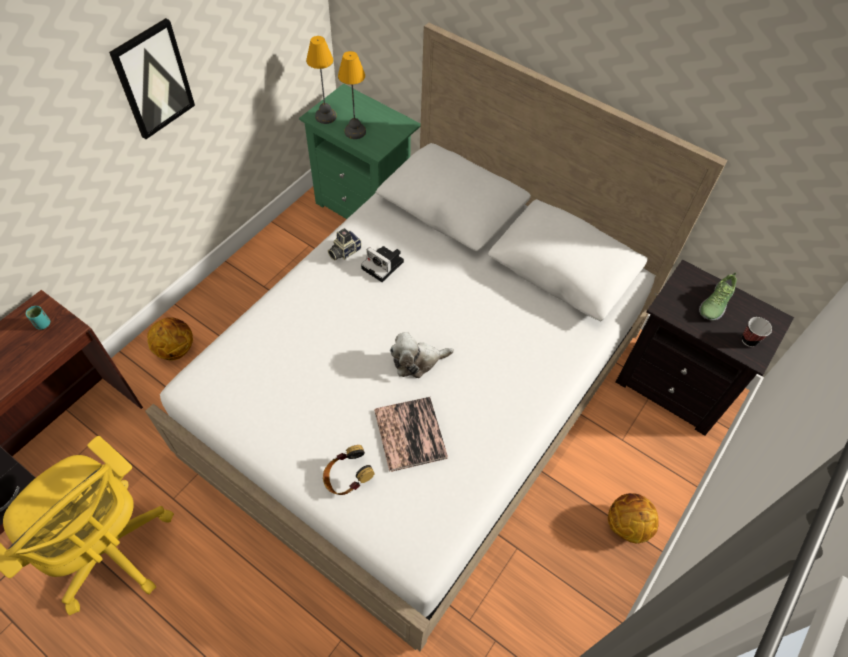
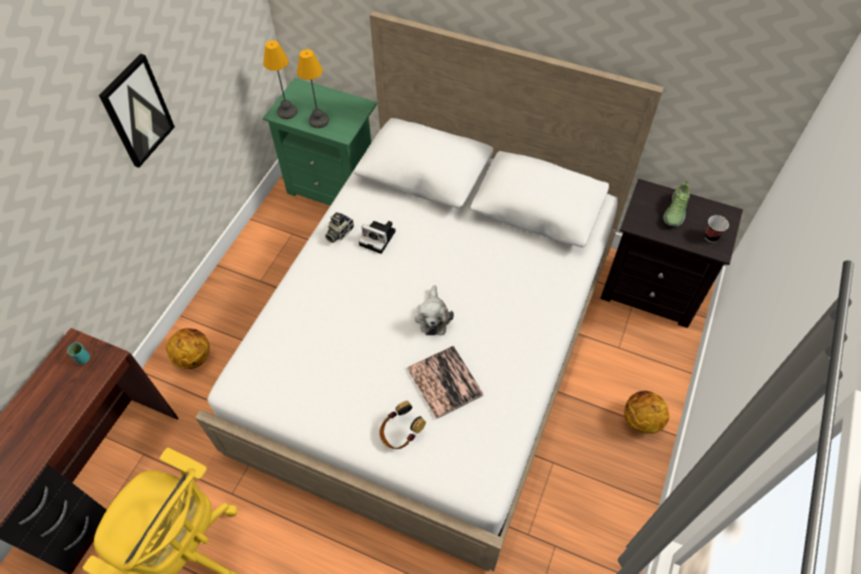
camera: 10 degrees left, 0 degrees up
plush toy [390,332,454,378] -> plush toy turned 60 degrees counterclockwise [415,285,454,335]

